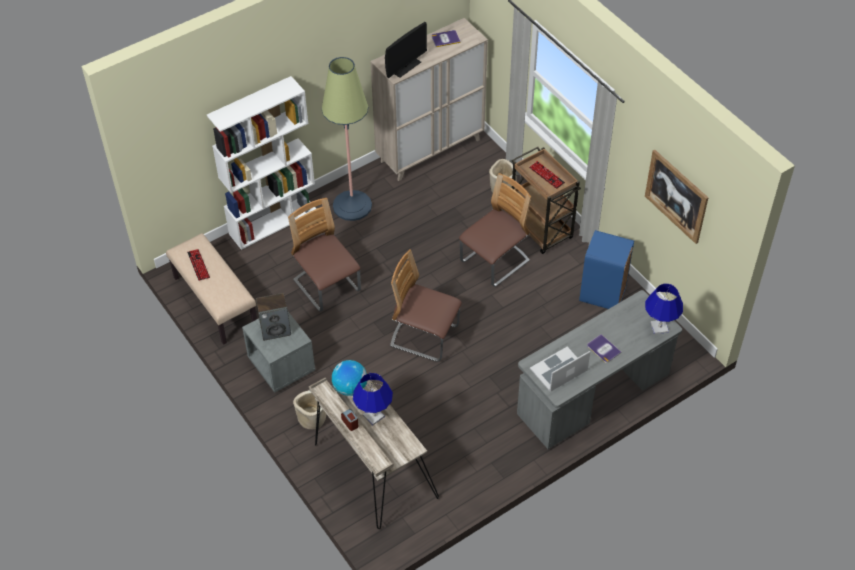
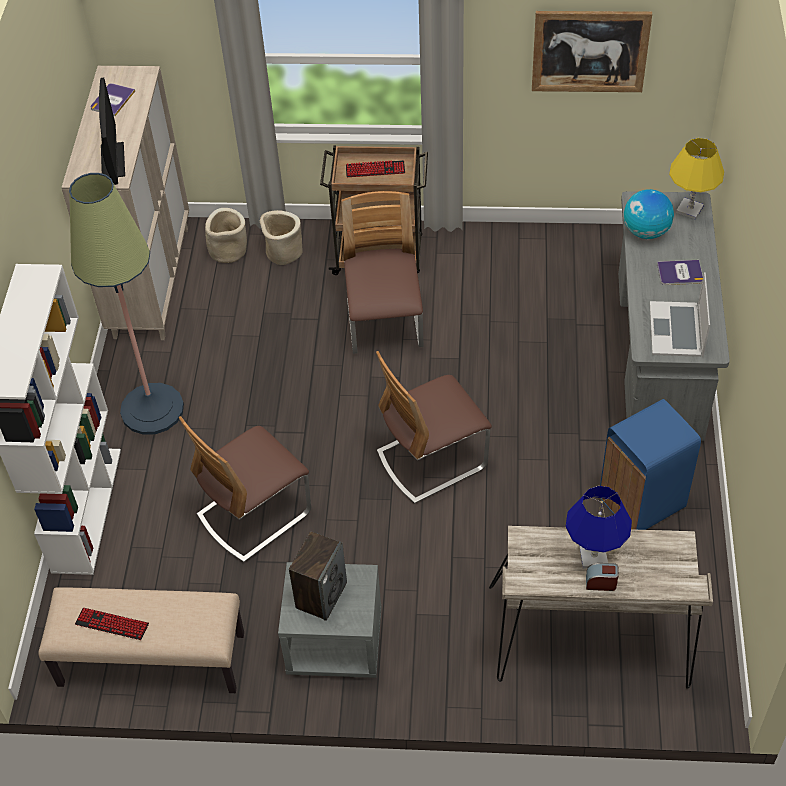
camera: 50 degrees left, 0 degrees up
chair [288,198,361,312] -> chair turned 45 degrees counterclockwise [179,416,311,563]
beige planter [293,390,326,430] -> beige planter moved to [205,208,247,263]
globe [332,360,367,396] -> globe moved to [624,189,674,239]
blue trash can [579,230,634,309] -> blue trash can moved to [600,399,701,530]
blue table lamp [645,283,683,334] -> yellow table lamp [669,138,724,220]

